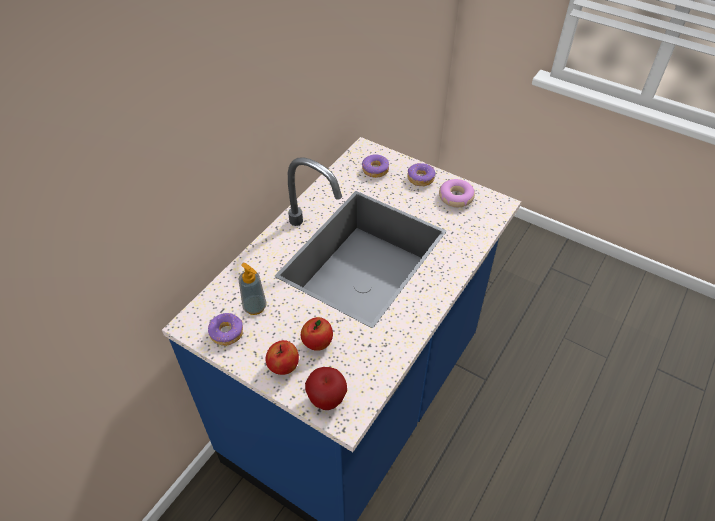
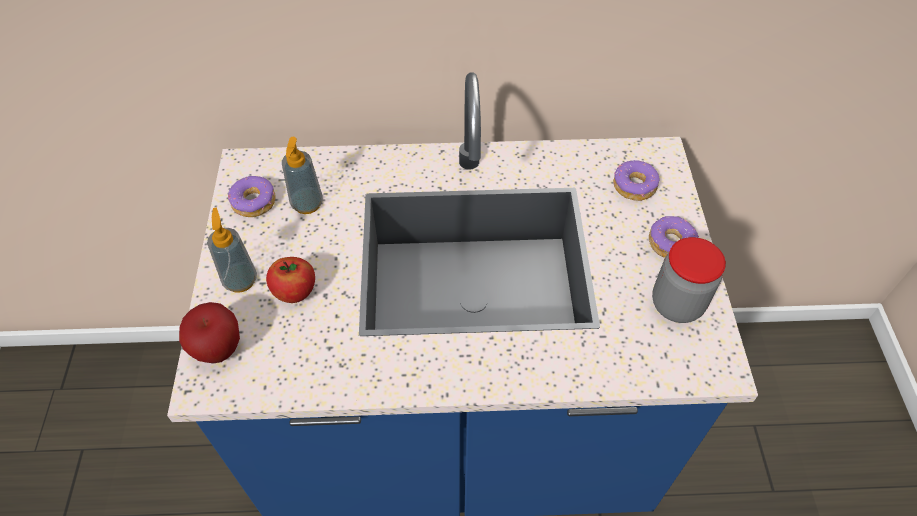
camera: 55 degrees right, 5 degrees up
apple [266,340,299,375] -> soap dispenser [207,208,257,293]
donut [439,179,475,207] -> jar [652,237,726,323]

